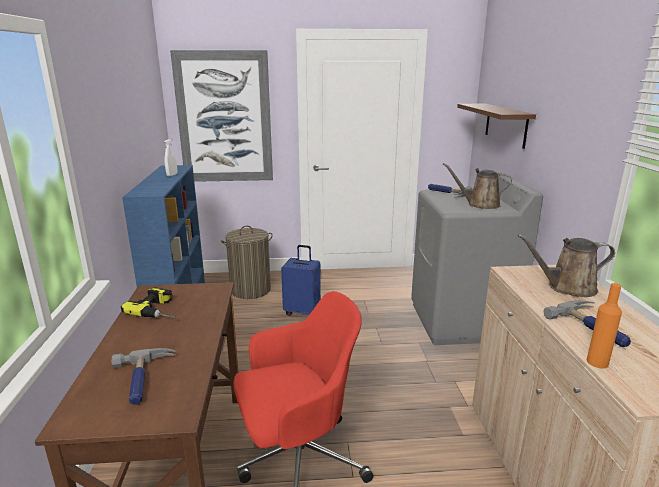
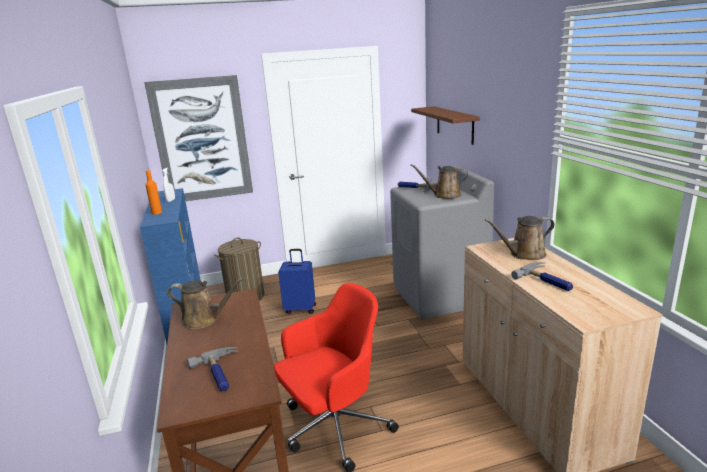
camera: 10 degrees left, 0 degrees up
power drill [121,287,176,318] -> brown watering can [167,278,243,330]
orange bottle [587,283,622,368] -> orange bottle moved to [146,170,162,215]

